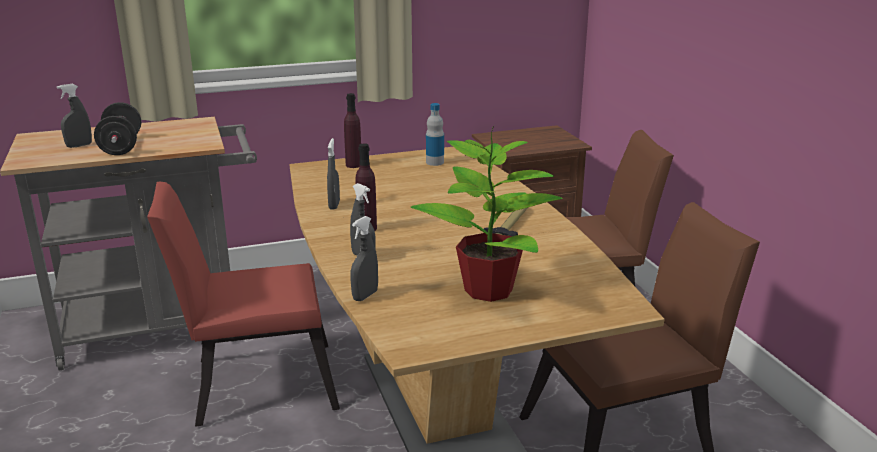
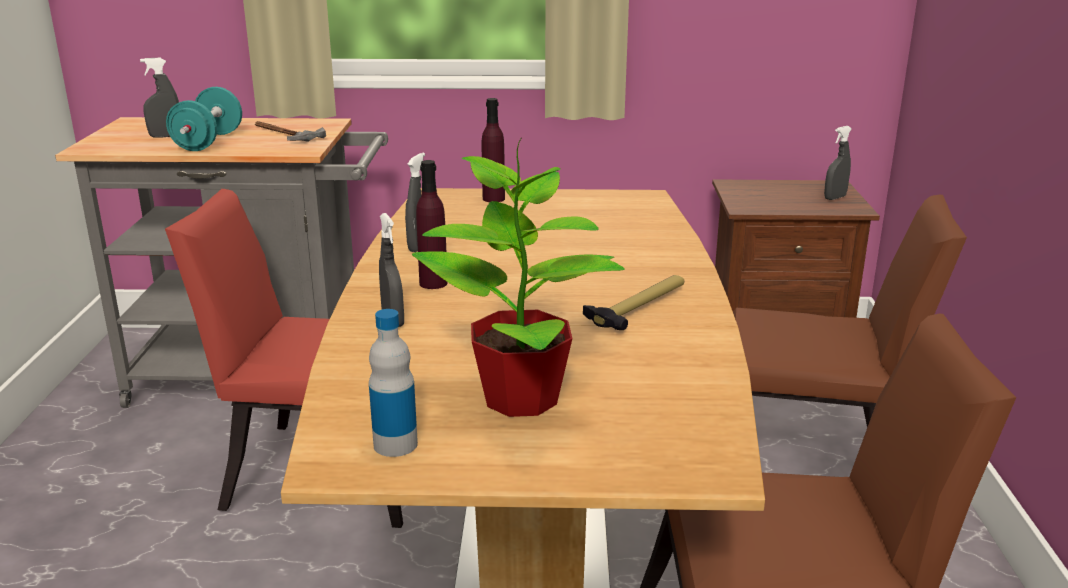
camera: 20 degrees right, 0 degrees up
black dumbbell [94,102,141,155] -> turquoise dumbbell [166,87,242,151]
grey spray bottle [350,216,378,301] -> grey spray bottle moved to [824,126,852,200]
bottle [426,103,444,166] -> bottle moved to [369,309,418,457]
none -> hammer [255,121,326,142]

